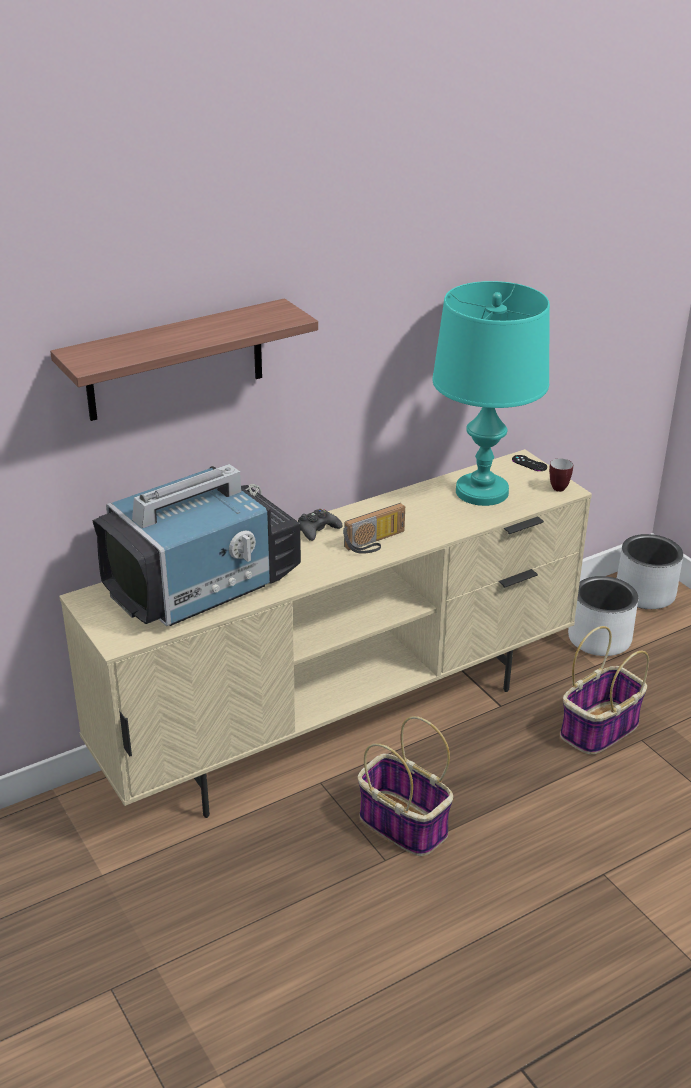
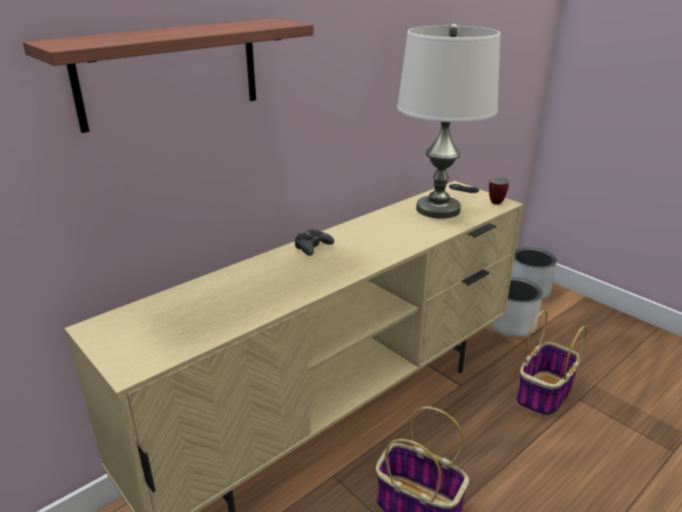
camera: 10 degrees left, 5 degrees down
television [93,464,301,626] -> none
radio [343,503,405,554] -> none
turquoise table lamp [432,281,550,506] -> white table lamp [397,23,500,219]

